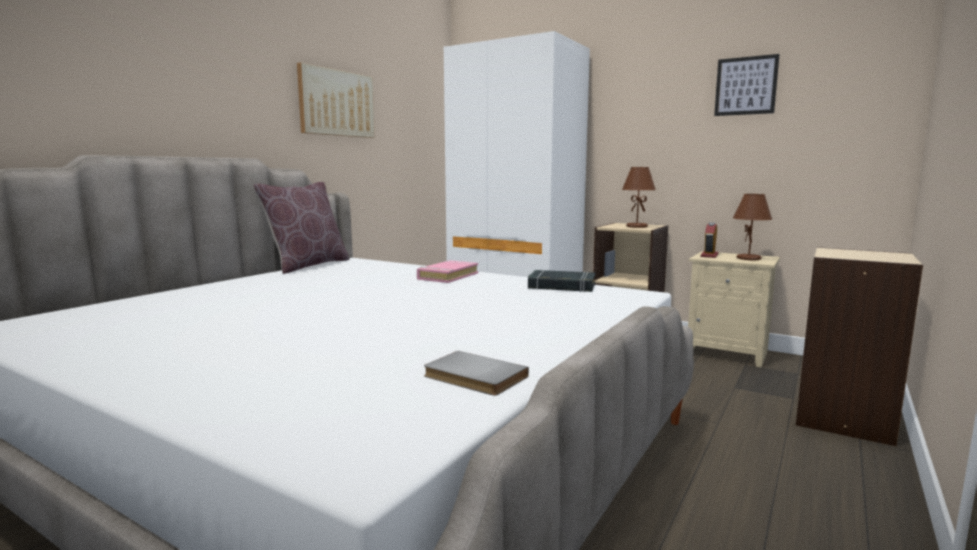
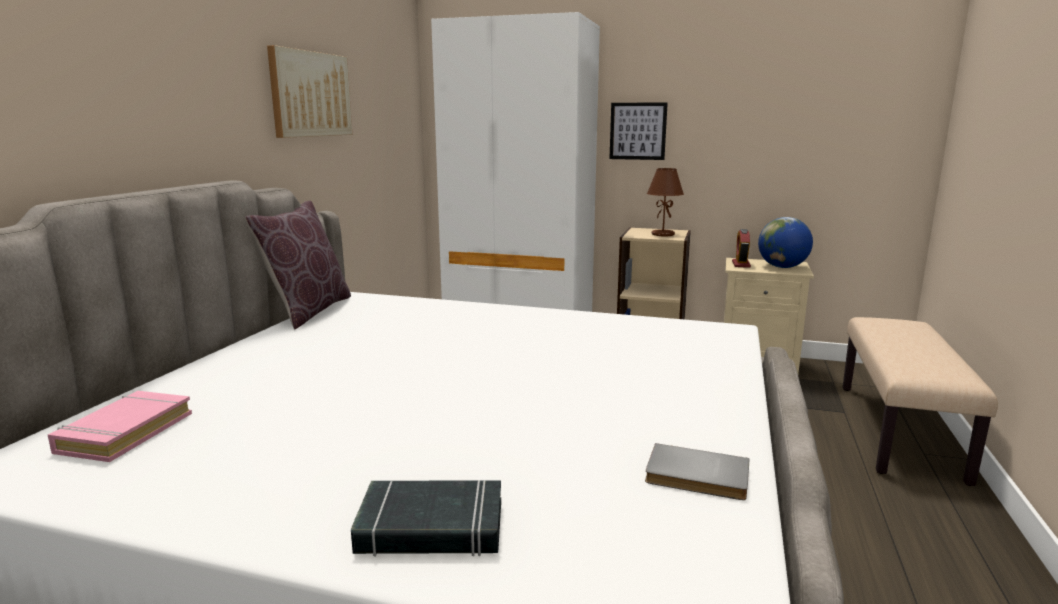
camera: 15 degrees left, 5 degrees up
pink book [417,260,478,283] -> pink book moved to [48,391,192,462]
black book [528,270,595,292] -> black book moved to [351,480,501,557]
picture [714,54,780,116] -> picture moved to [609,102,668,160]
brown table lamp [733,194,772,260] -> globe [758,217,813,268]
beige bookcase [796,247,923,446] -> beige bench [843,317,998,486]

